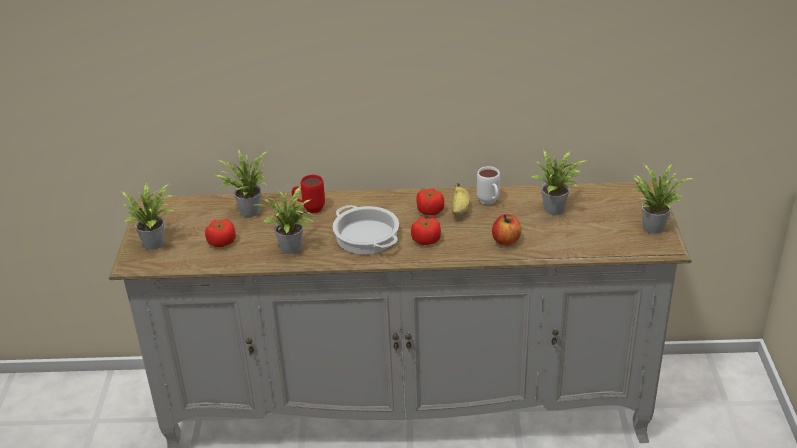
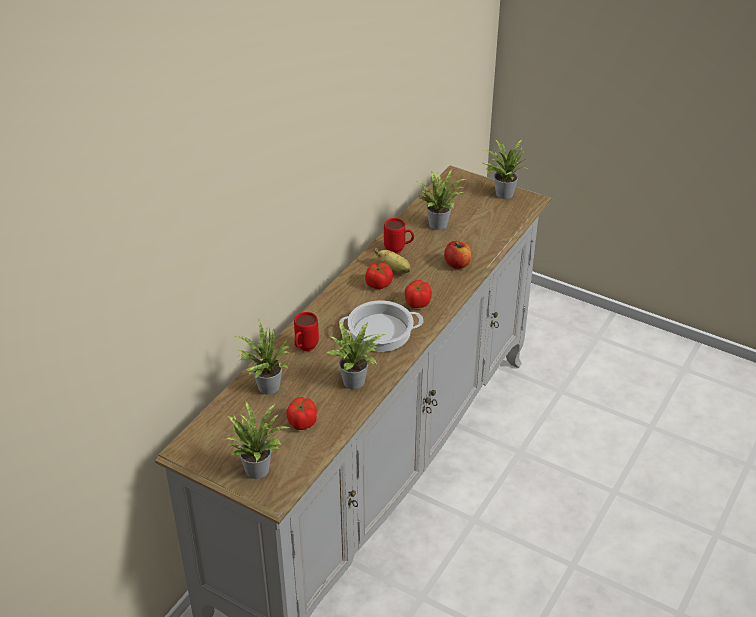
camera: 60 degrees left, 5 degrees up
white mug [477,166,500,205] -> red mug [384,218,414,254]

